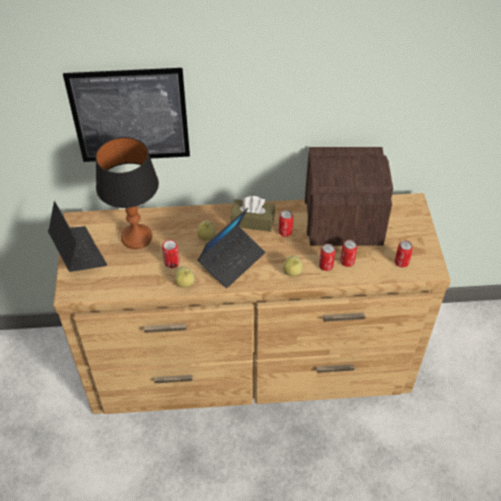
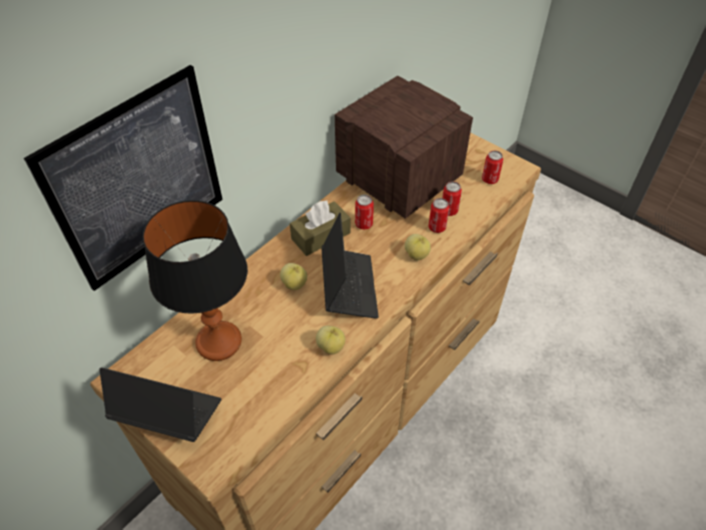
camera: 45 degrees left, 0 degrees up
can [162,240,180,268] -> none

